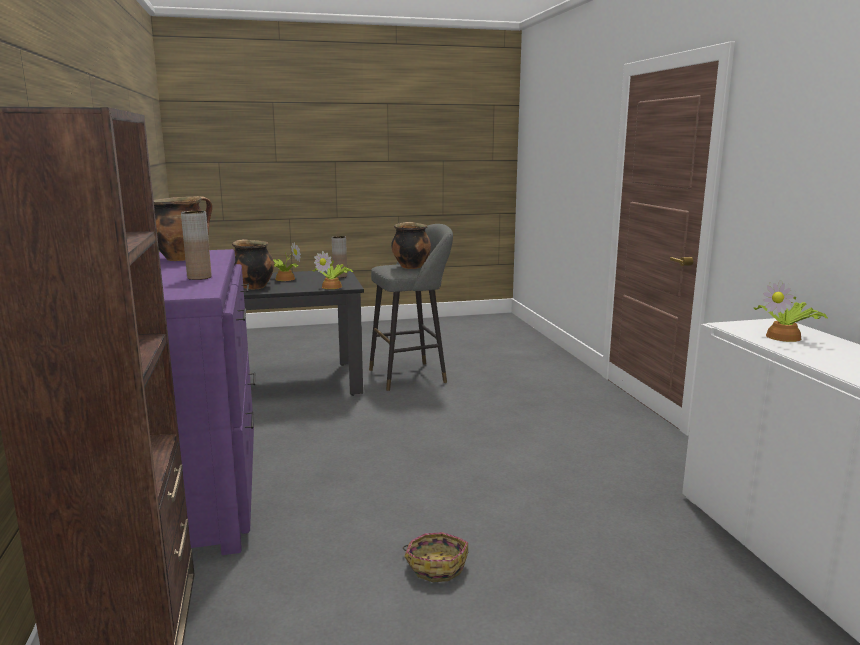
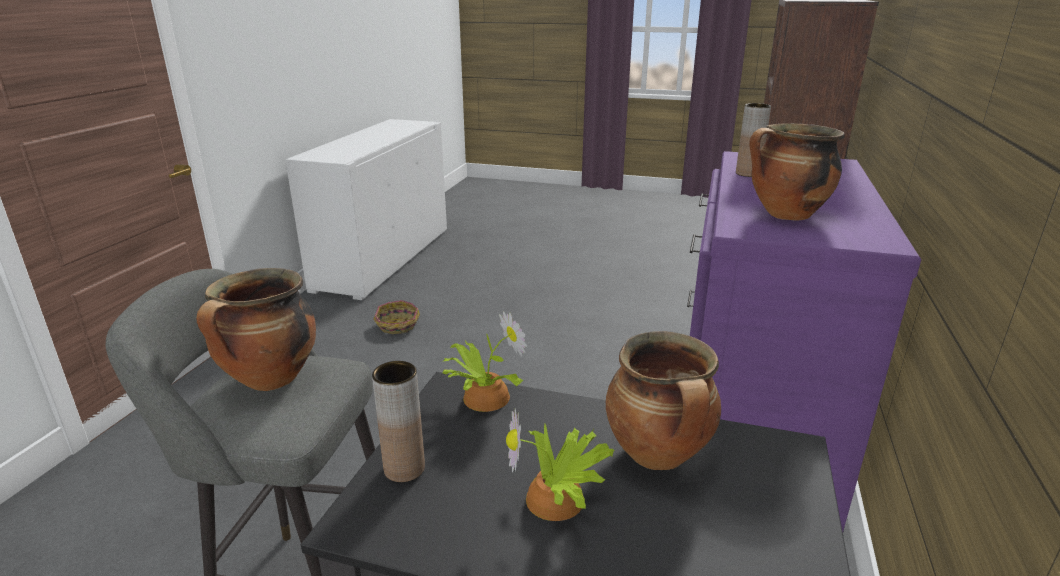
camera: 150 degrees left, 10 degrees up
basket [403,532,468,582] -> basket moved to [373,300,420,334]
potted plant [754,280,828,342] -> none

